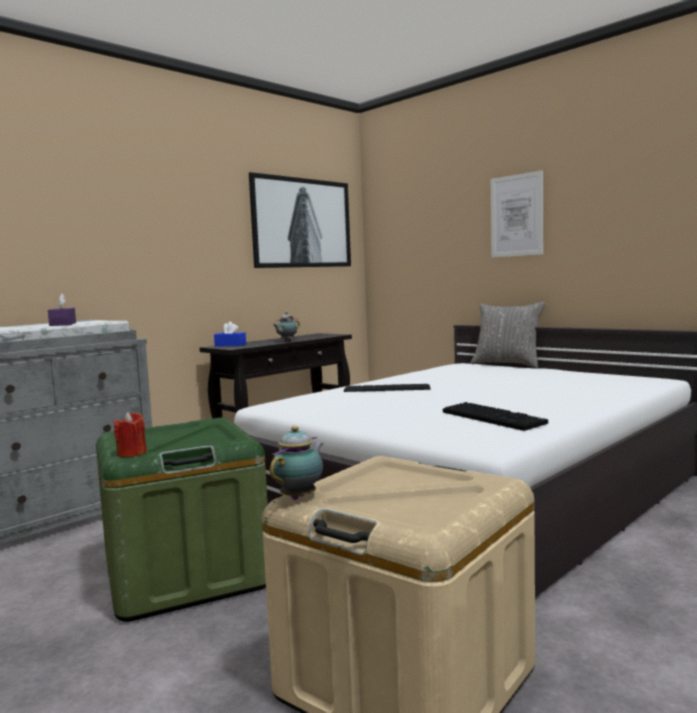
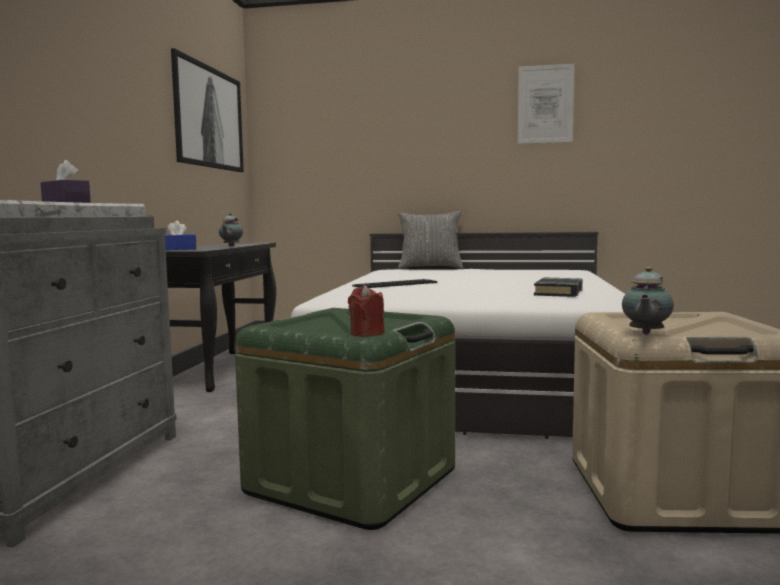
camera: 35 degrees left, 0 degrees up
teapot [270,426,323,500] -> teapot turned 150 degrees counterclockwise [622,267,674,335]
keyboard [443,402,548,431] -> black book [534,277,583,297]
picture [491,170,543,257] -> picture moved to [518,64,574,144]

